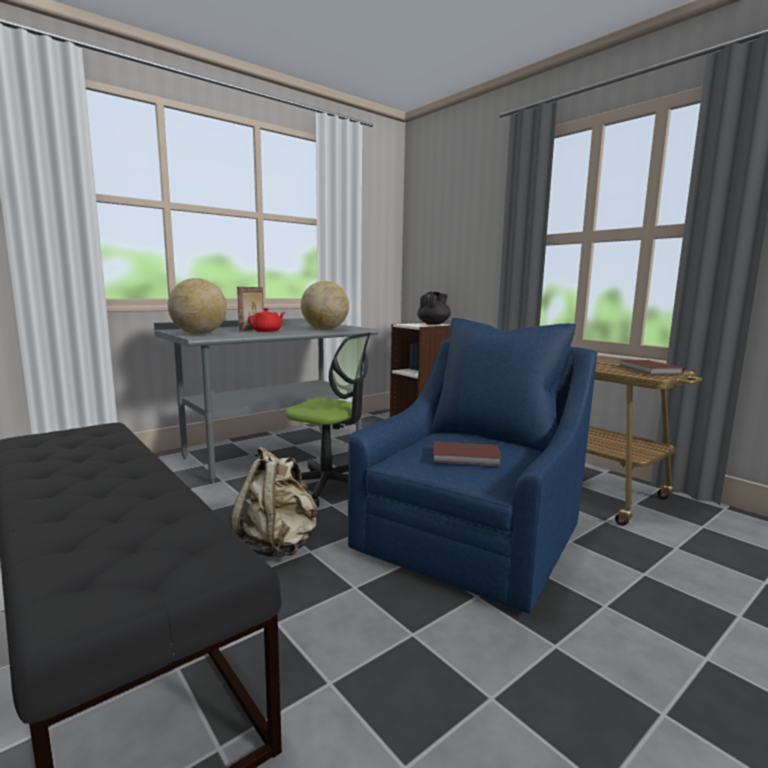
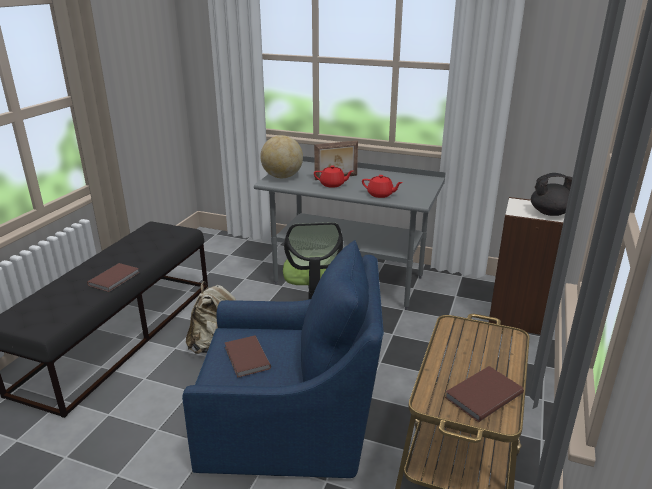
camera: 60 degrees right, 15 degrees up
globe [301,281,349,330] -> red teapot [362,175,403,198]
none -> brown book [87,263,140,292]

